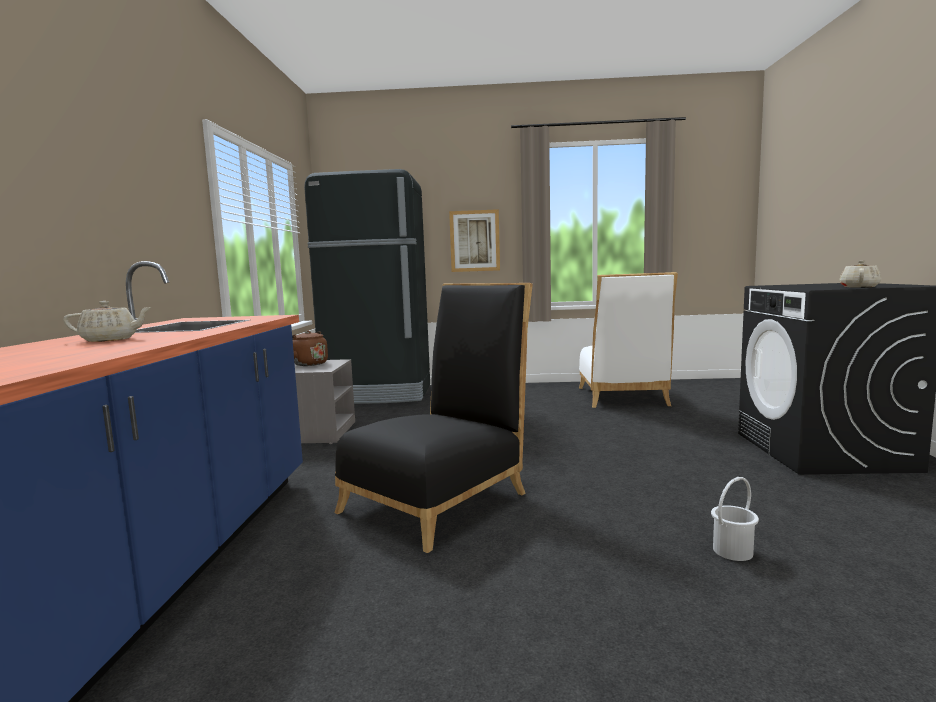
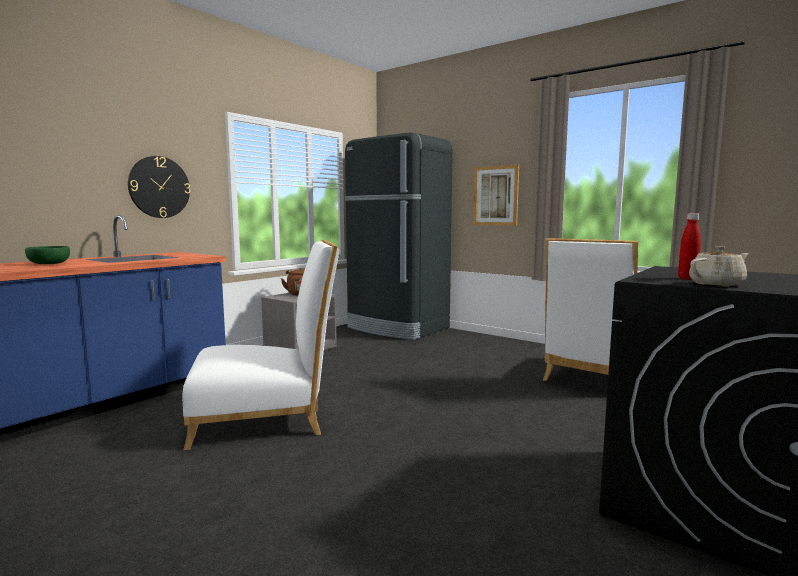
camera: 35 degrees right, 0 degrees up
beige teapot [63,301,152,342] -> green bowl [25,246,70,264]
black chair [335,283,533,553] -> white chair [183,240,339,450]
white bucket [711,477,759,561] -> none
none -> wall clock [128,156,191,218]
none -> red bottle [678,213,701,280]

